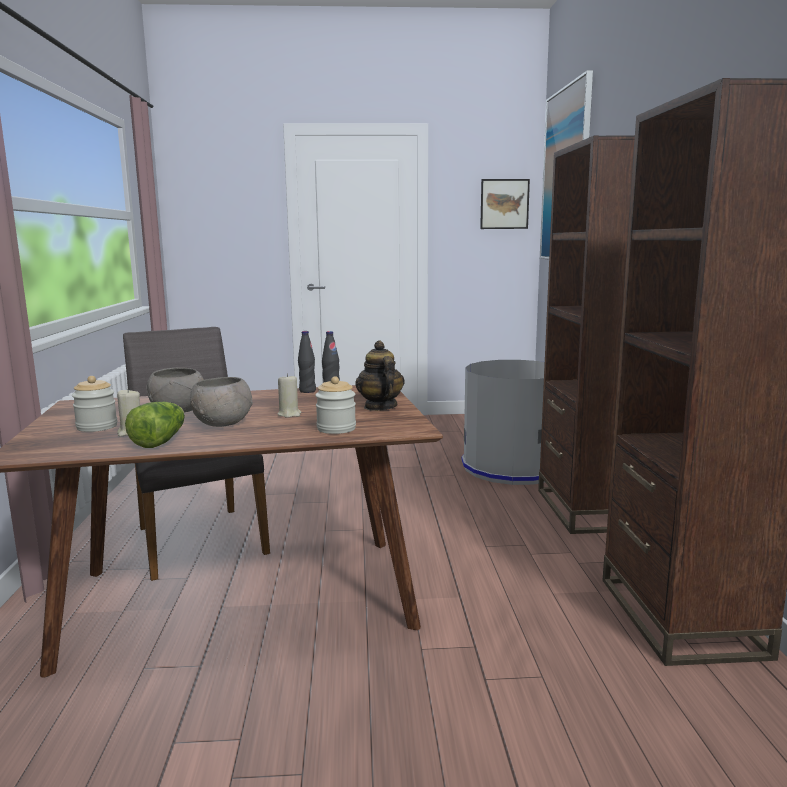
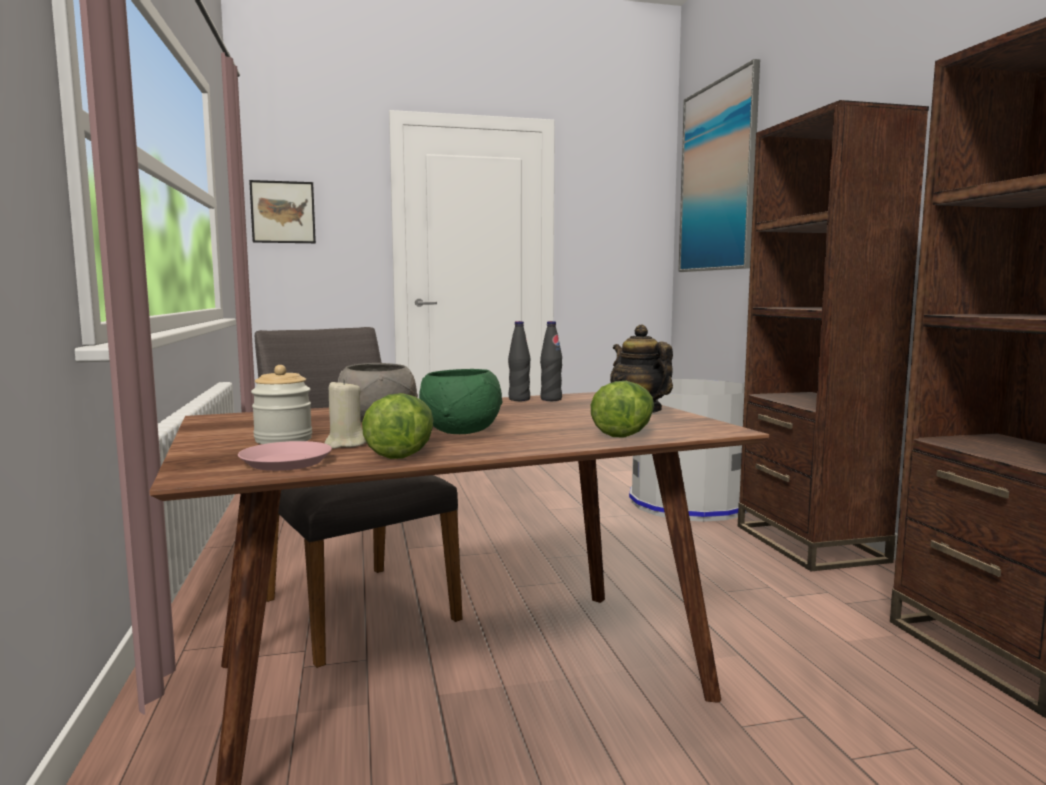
camera: 10 degrees left, 5 degrees down
grey bowl [190,377,253,427] -> green bowl [419,369,503,434]
beige candle [278,373,301,418] -> none
jar [315,377,356,434] -> lettuce [591,381,654,437]
picture [480,179,530,229] -> picture moved to [249,180,316,243]
none -> pink plate [238,441,332,471]

